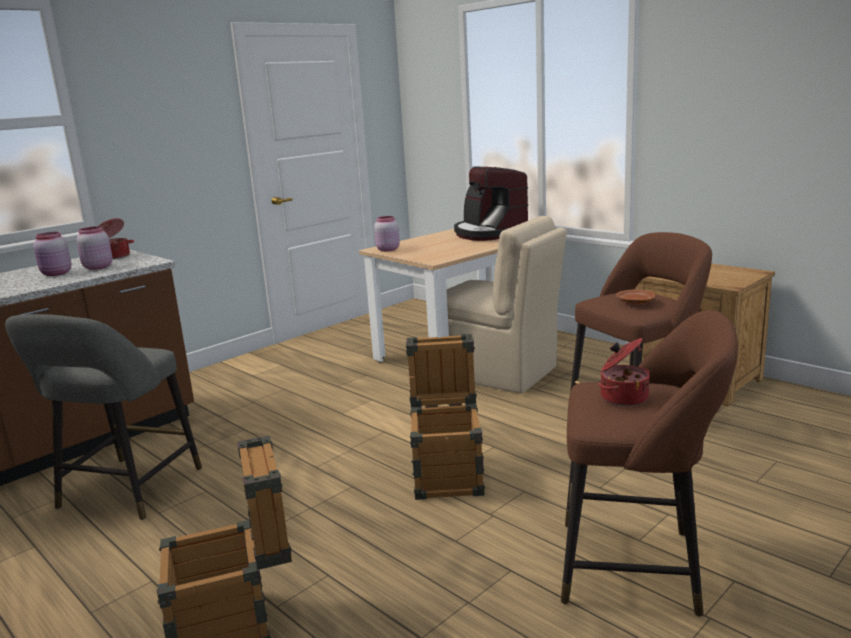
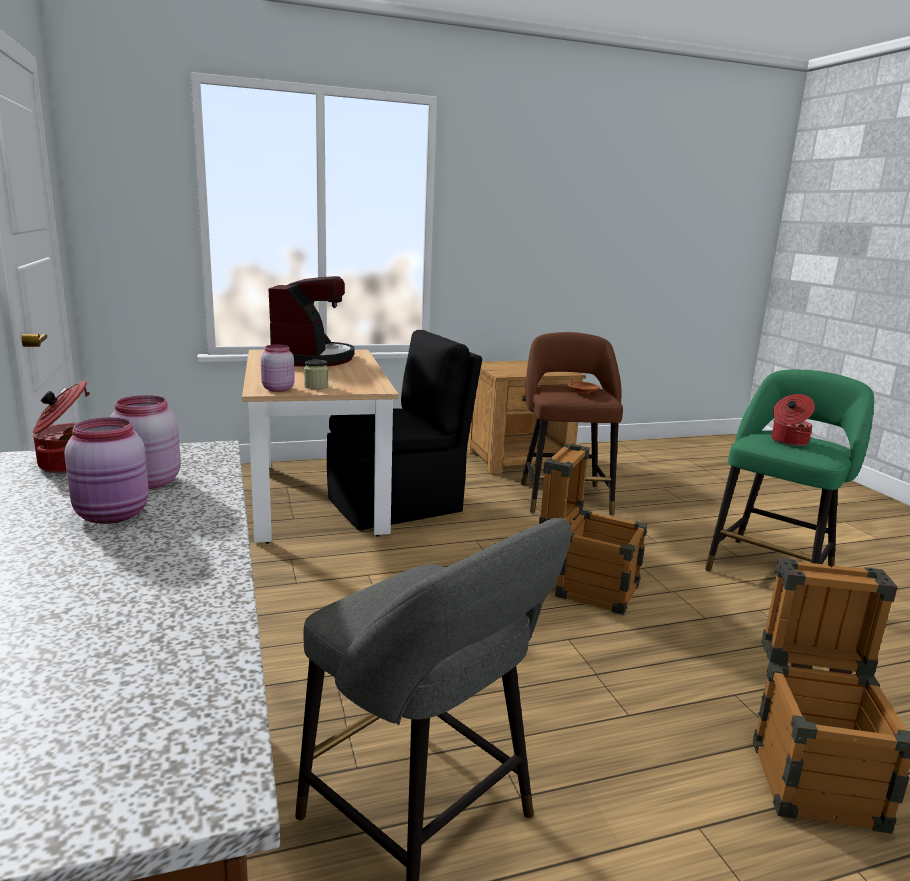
camera: 65 degrees left, 0 degrees up
beige chair [446,216,567,393] -> black chair [327,330,482,530]
coffee machine [454,167,528,241] -> coffee machine turned 90 degrees counterclockwise [268,276,355,367]
brown stool [561,310,738,617] -> green stool [705,370,874,572]
none -> jar [304,360,328,389]

